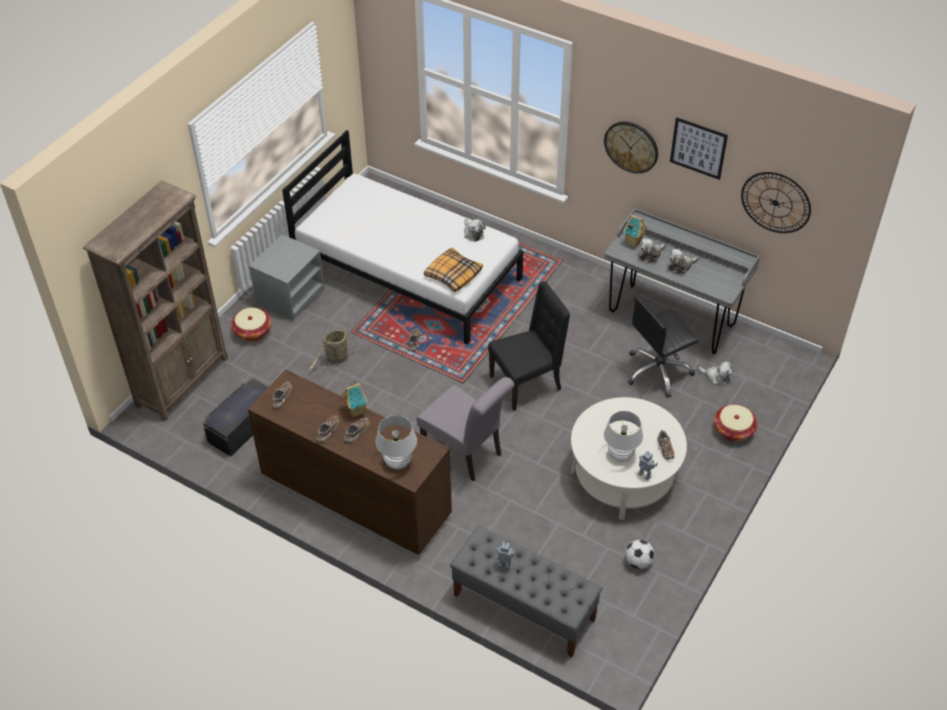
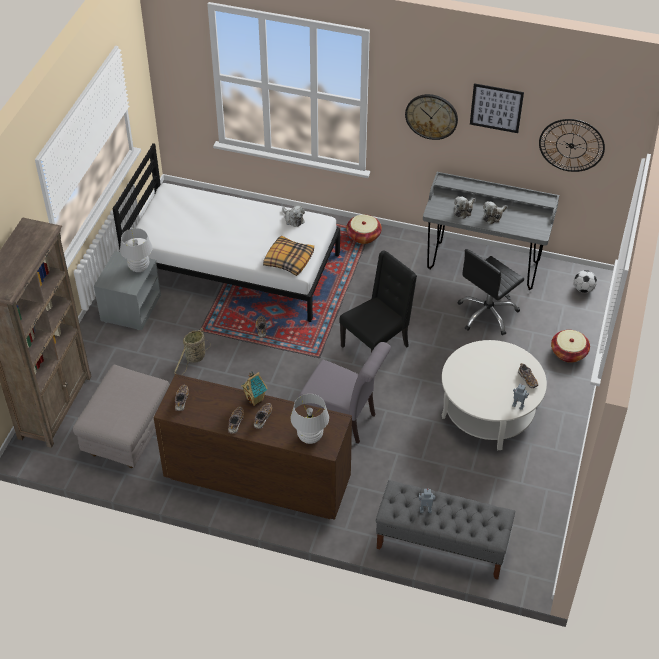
camera: 15 degrees left, 0 degrees up
black storage box [203,378,268,457] -> grey ottoman [73,364,170,468]
basket [231,308,271,341] -> basket moved to [346,215,382,244]
white table lamp [604,411,643,462] -> white table lamp moved to [120,228,153,272]
toy house [623,214,647,248] -> none
football [625,540,654,569] -> football moved to [574,270,597,293]
plush toy [699,361,733,385] -> none

